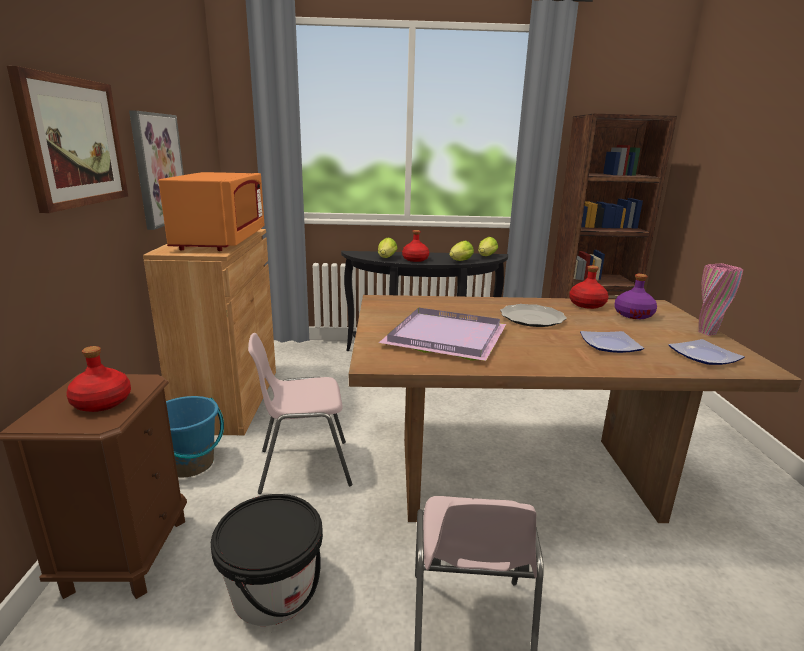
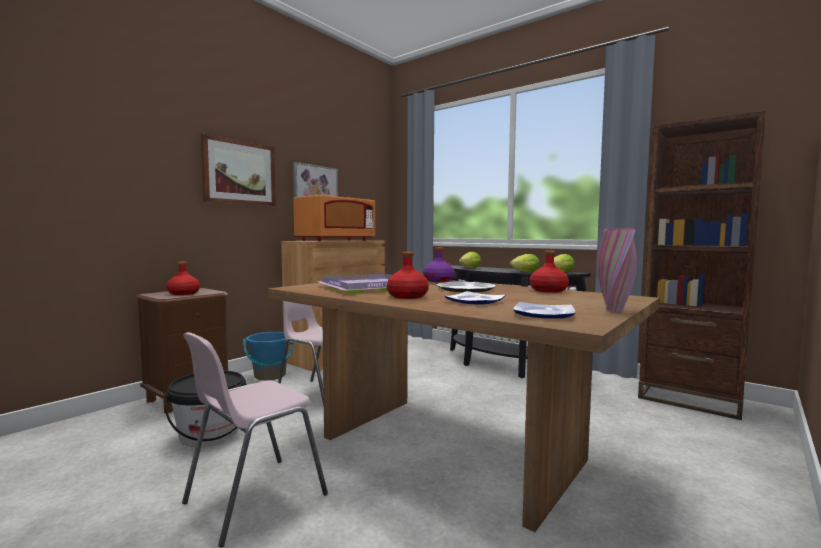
camera: 40 degrees right, 15 degrees down
red bottle [402,230,429,262] -> red bottle moved to [387,252,429,299]
purple bottle [614,274,657,319] -> purple bottle moved to [423,247,454,282]

